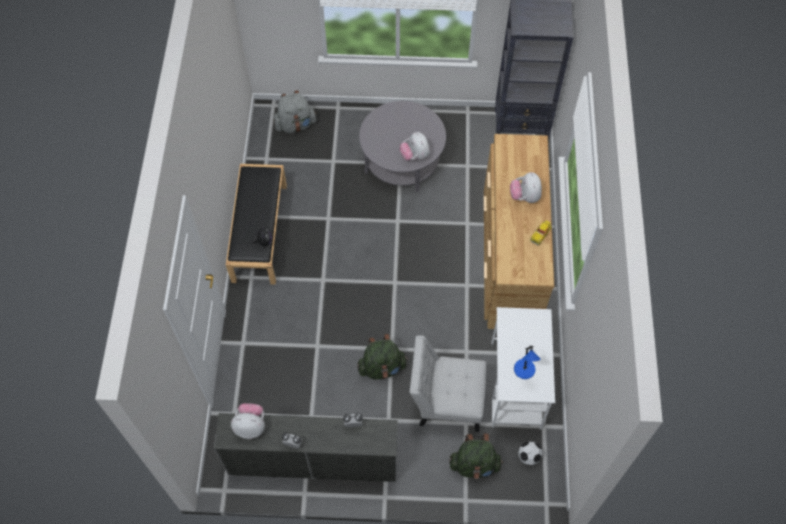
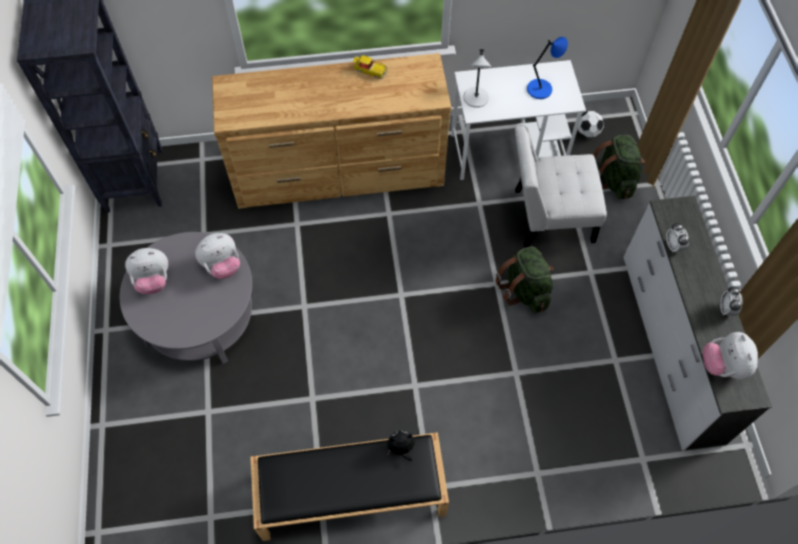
camera: 100 degrees left, 0 degrees up
grey backpack [273,90,317,133] -> none
white chair [410,335,486,432] -> white chair turned 90 degrees clockwise [515,123,607,247]
plush toy [510,172,542,203] -> plush toy moved to [125,248,168,294]
none -> grey table lamp [464,49,492,108]

